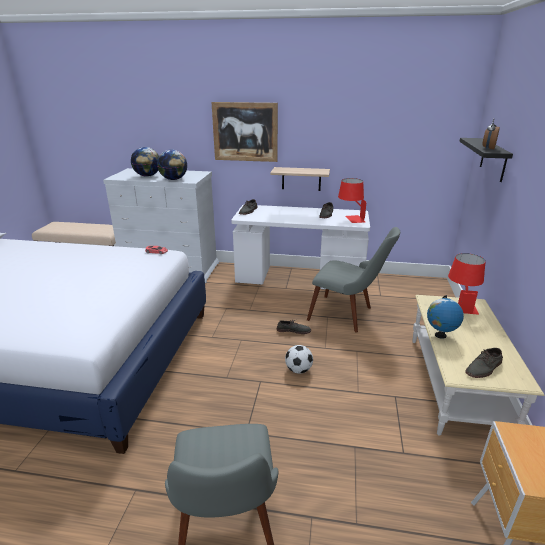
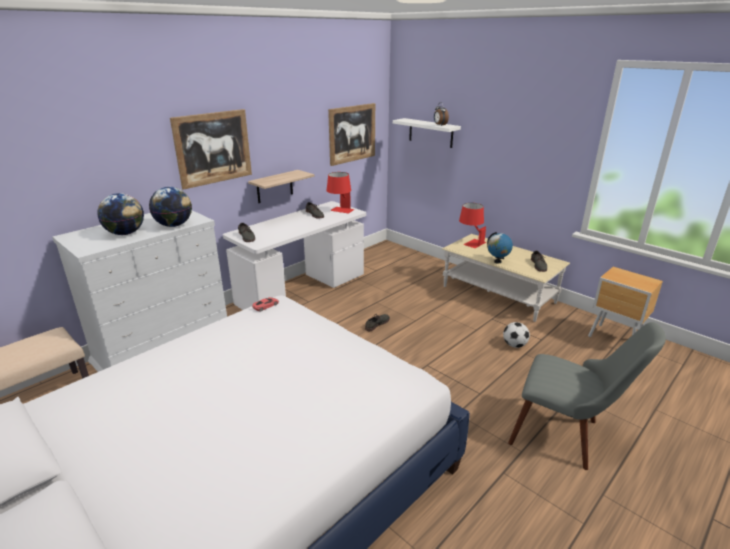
camera: 55 degrees left, 0 degrees up
football [285,345,313,374] -> football moved to [503,322,530,348]
grey chair [307,227,400,333] -> none
black shelf [459,138,513,182] -> white shelf [393,118,461,148]
none -> picture [328,103,375,166]

